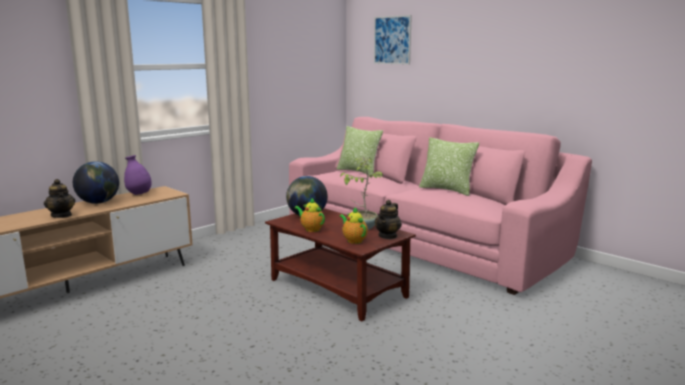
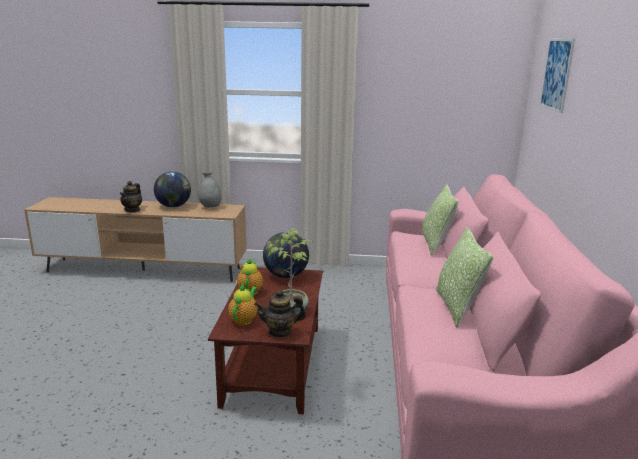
camera: 50 degrees right, 5 degrees up
purple vase [124,155,151,195] -> grey vase [198,172,222,208]

